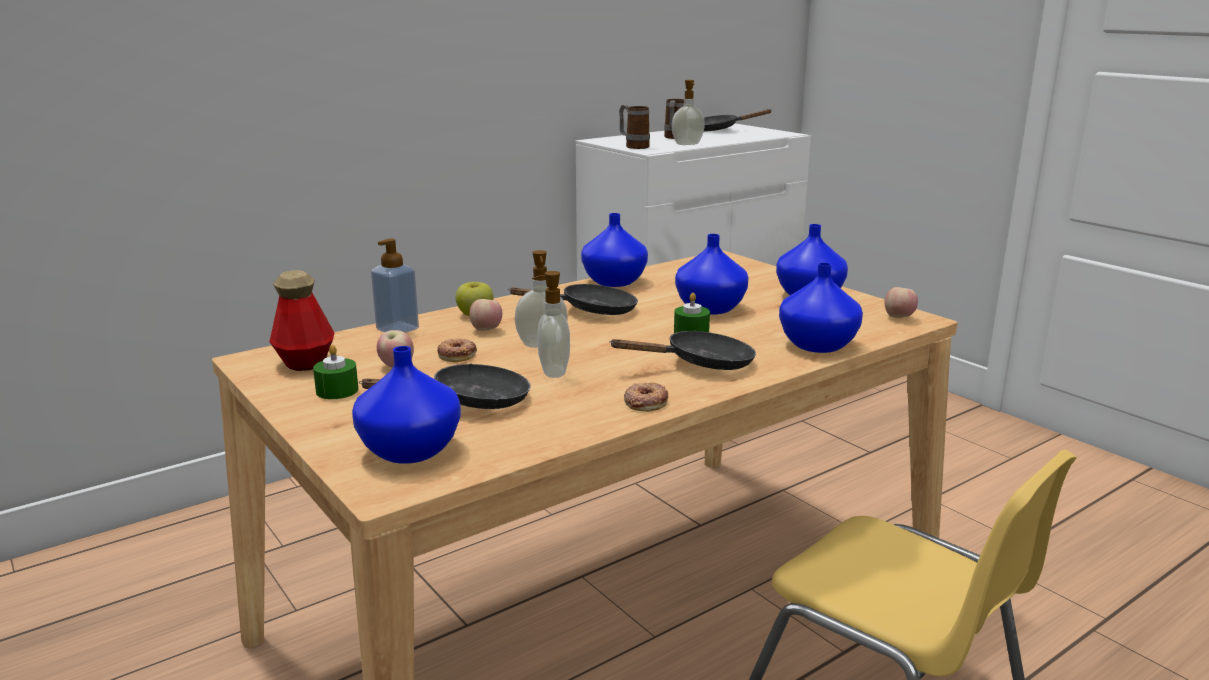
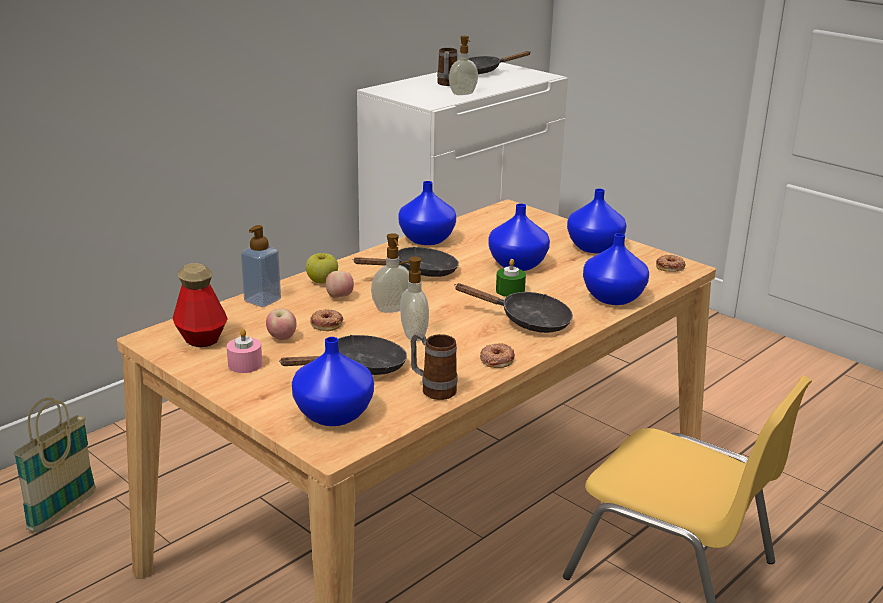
camera: 10 degrees left, 5 degrees up
green candle [313,344,359,399] -> pink candle [227,328,262,373]
black frying pan [609,330,756,370] -> black frying pan turned 45 degrees clockwise [454,283,573,333]
mug [619,105,650,149] -> mug moved to [411,332,457,400]
apple [885,287,918,318] -> donut [656,255,685,272]
none -> basket [13,397,96,533]

